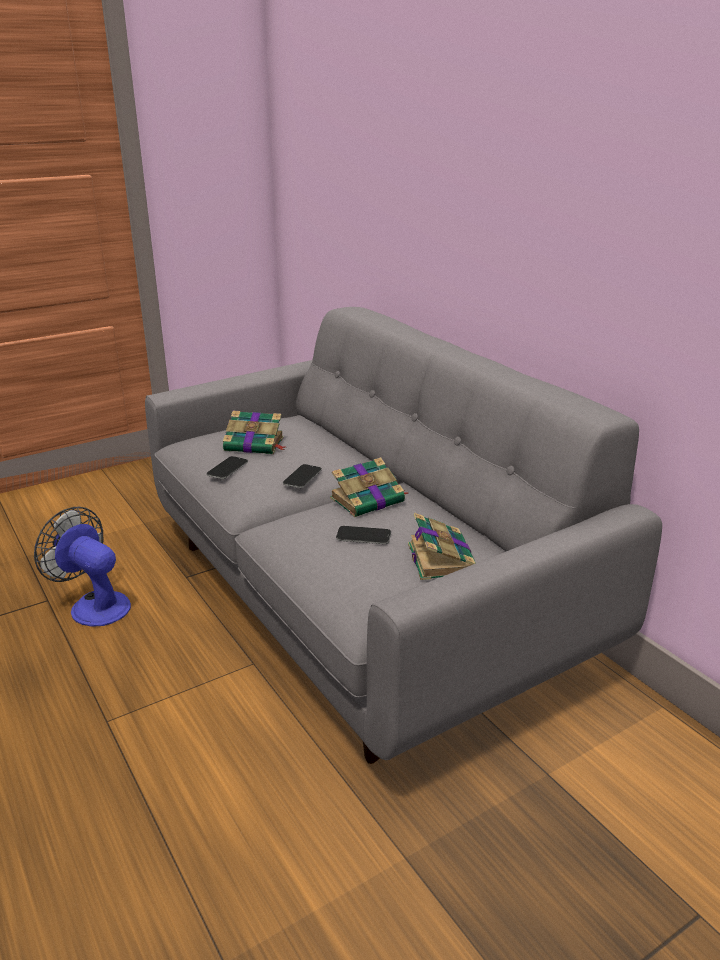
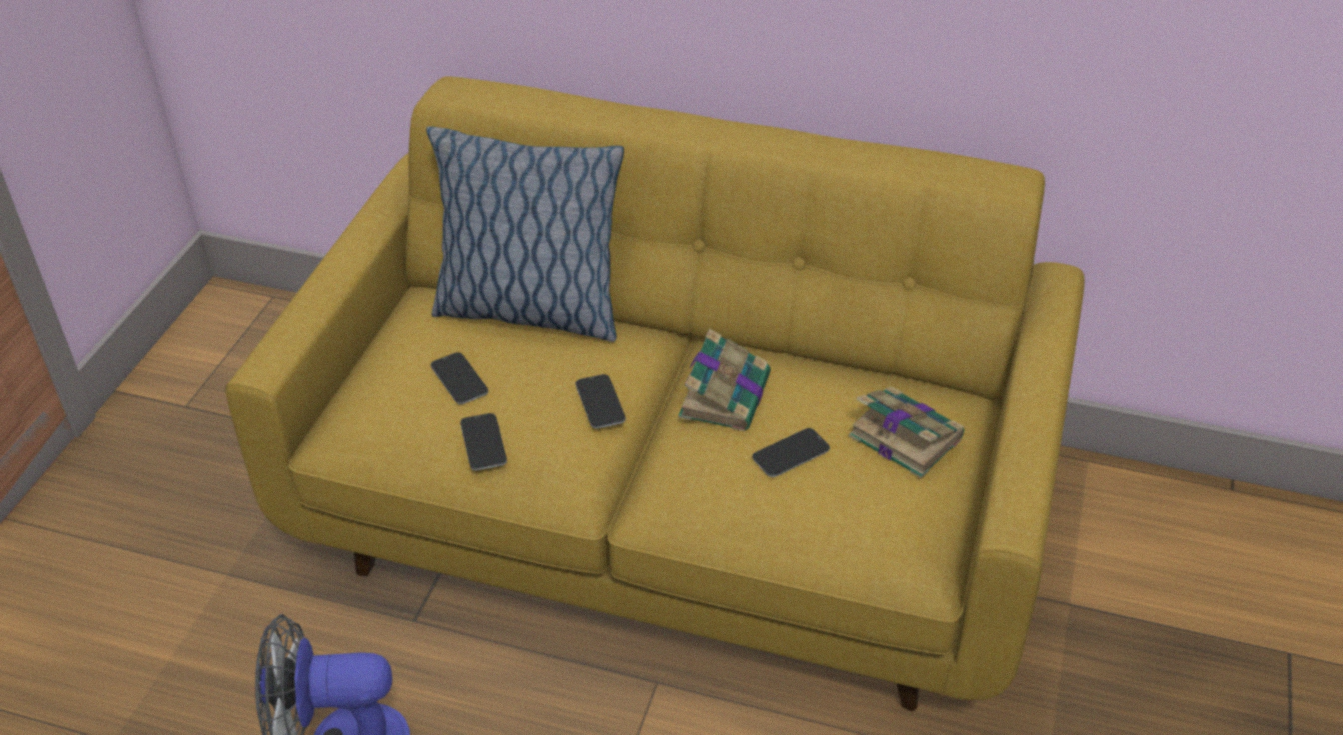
camera: 40 degrees left, 15 degrees up
grey sofa [145,307,662,764] -> yellow sofa [226,76,1085,711]
book [223,411,285,454] -> phone [431,352,488,404]
none -> pillow [426,126,624,342]

